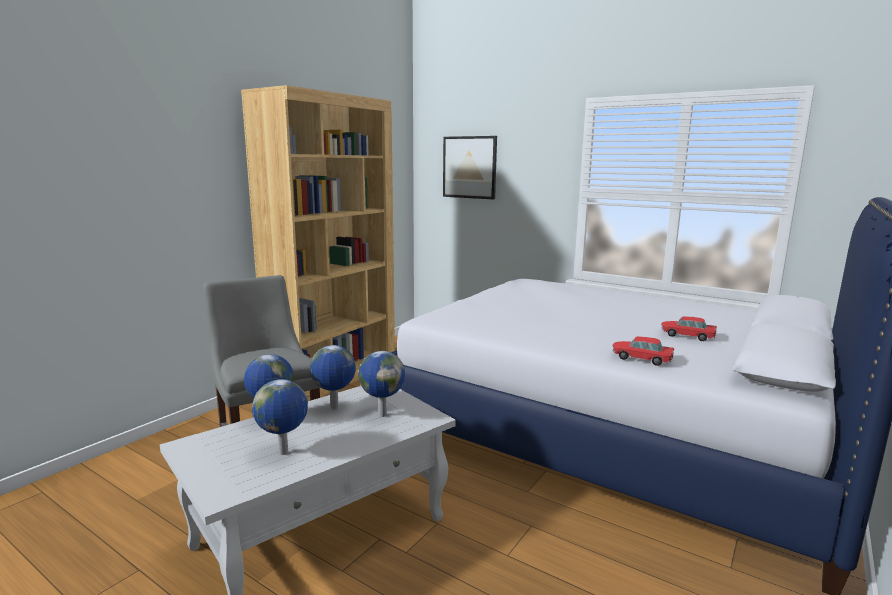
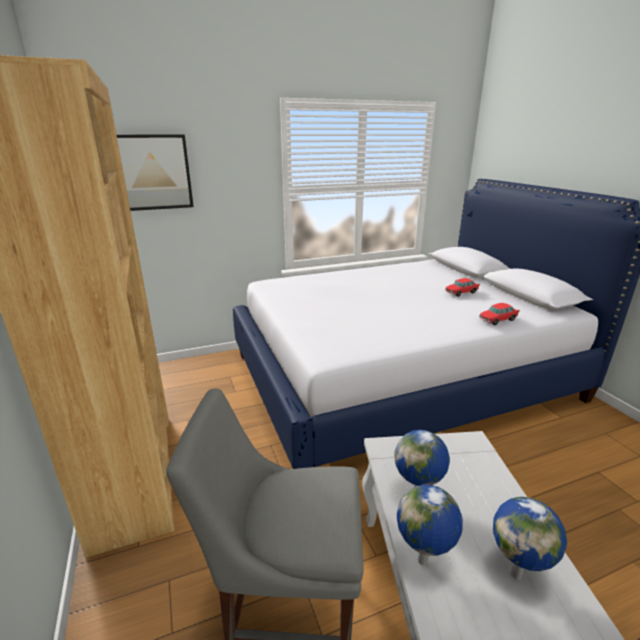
camera: 55 degrees left, 10 degrees up
globe [358,351,405,417] -> none

